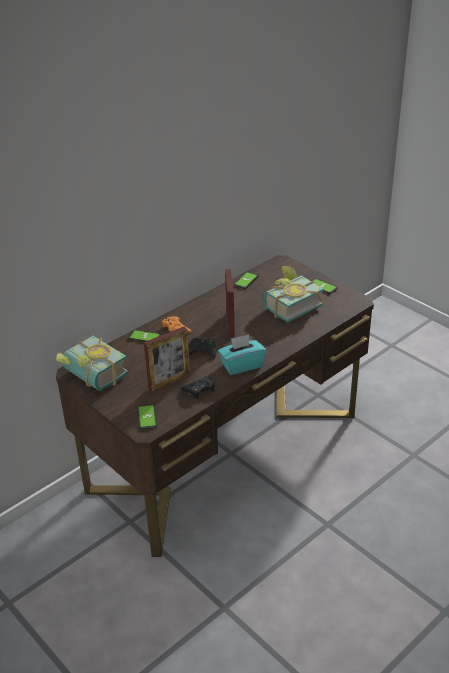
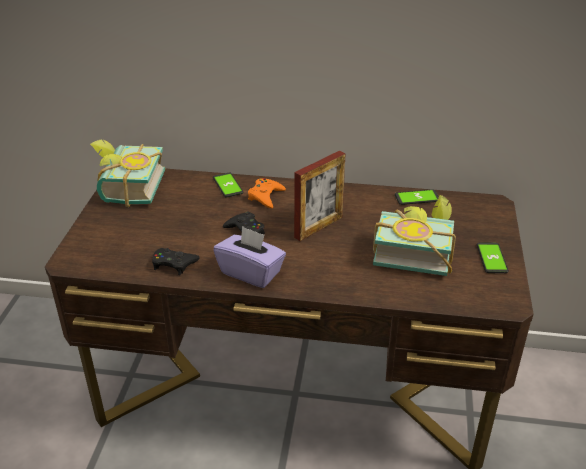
camera: 50 degrees right, 0 degrees up
phone [137,404,157,430] -> none
picture frame [144,327,190,392] -> none
turquoise tissue box [218,334,266,375] -> purple tissue box [213,226,286,288]

